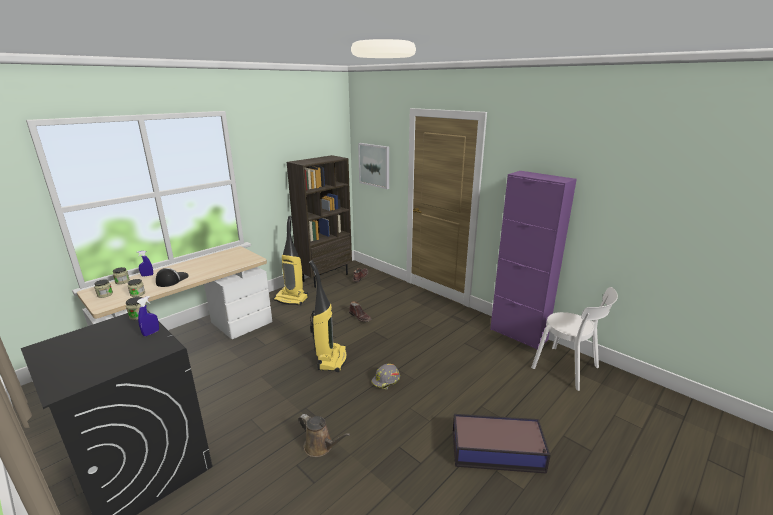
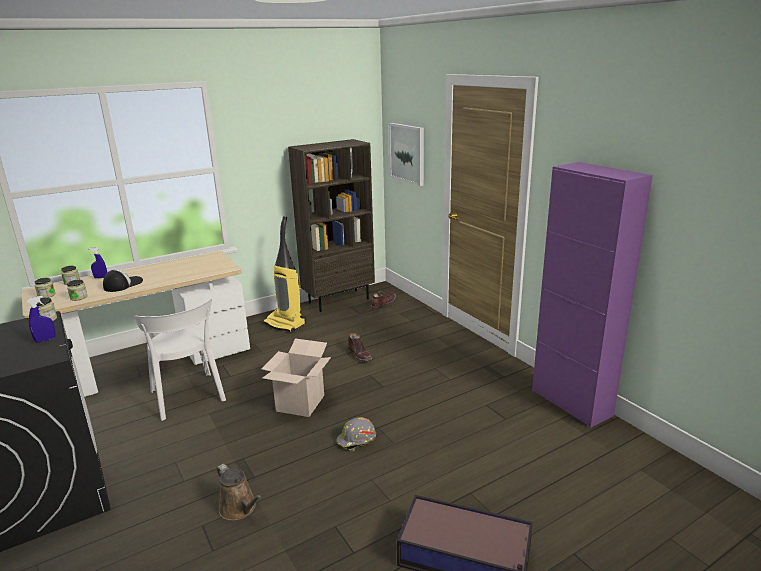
camera: 15 degrees right, 0 degrees up
vacuum cleaner [309,260,347,372] -> cardboard box [262,339,331,417]
white chair [531,287,618,391] -> white chair moved to [134,298,226,421]

